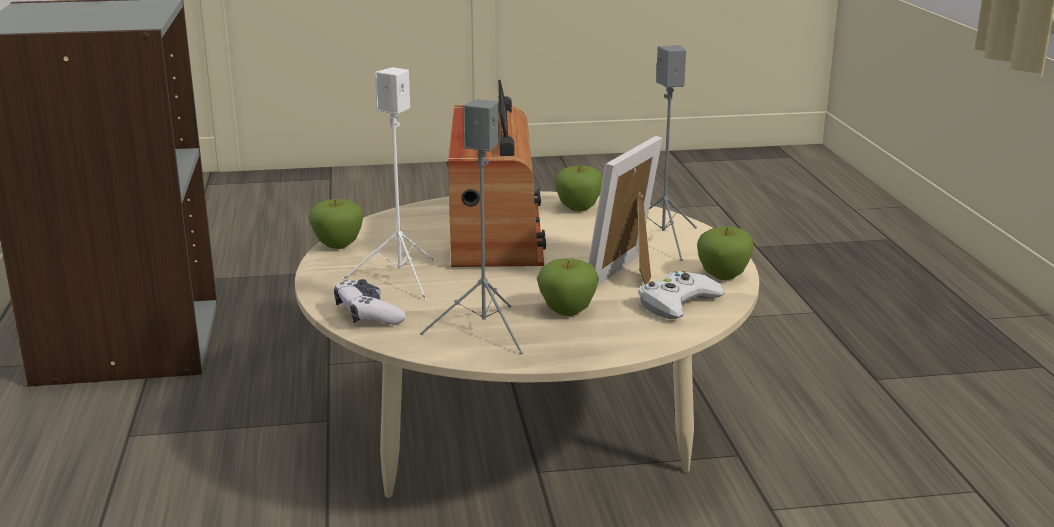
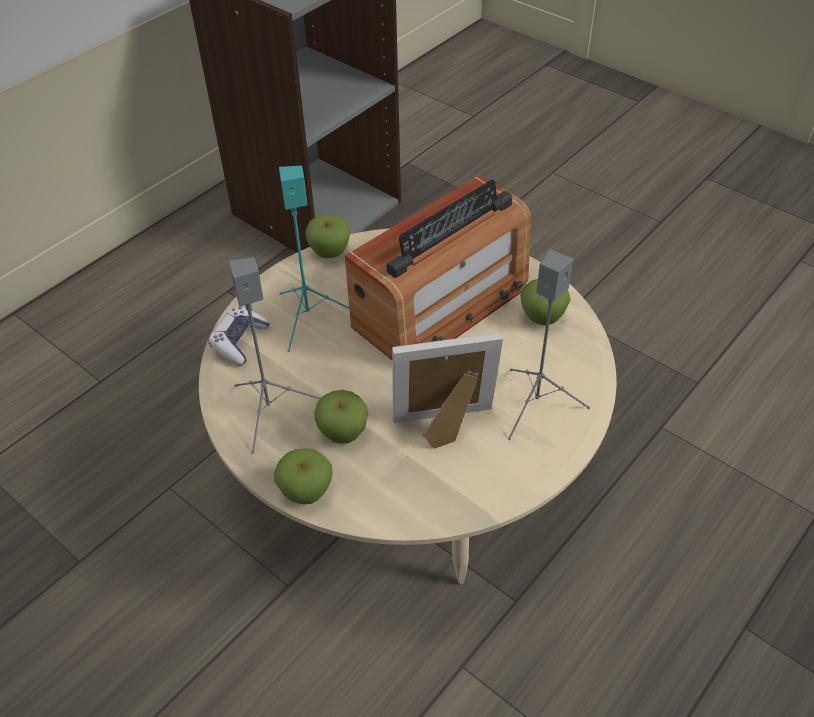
camera: 50 degrees right, 25 degrees up
white speaker [343,67,435,300] -> turquoise speaker [279,166,349,352]
white game controller [638,270,725,319] -> none
apple [697,227,754,280] -> apple moved to [274,448,333,505]

